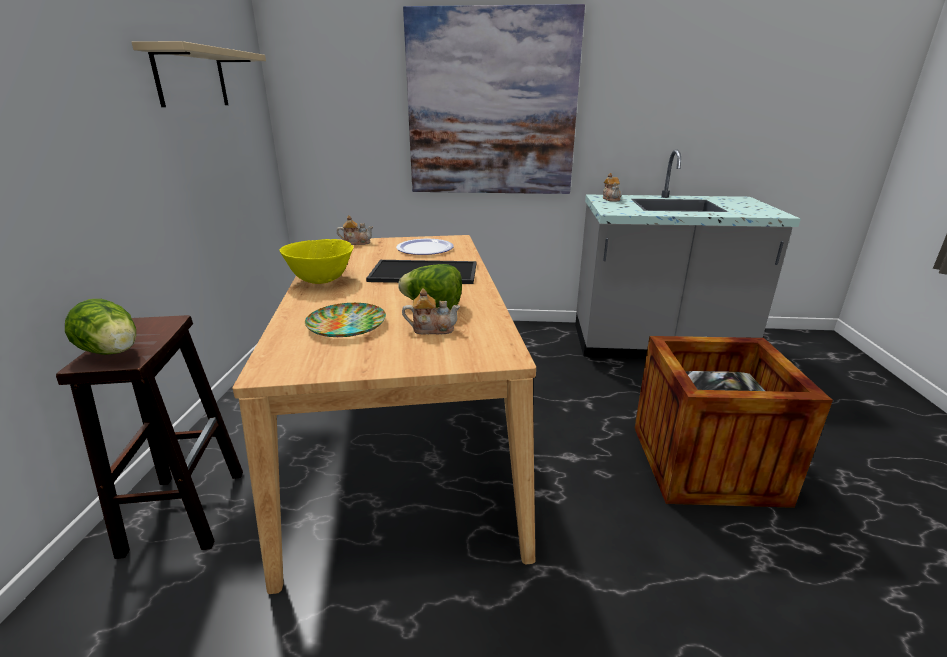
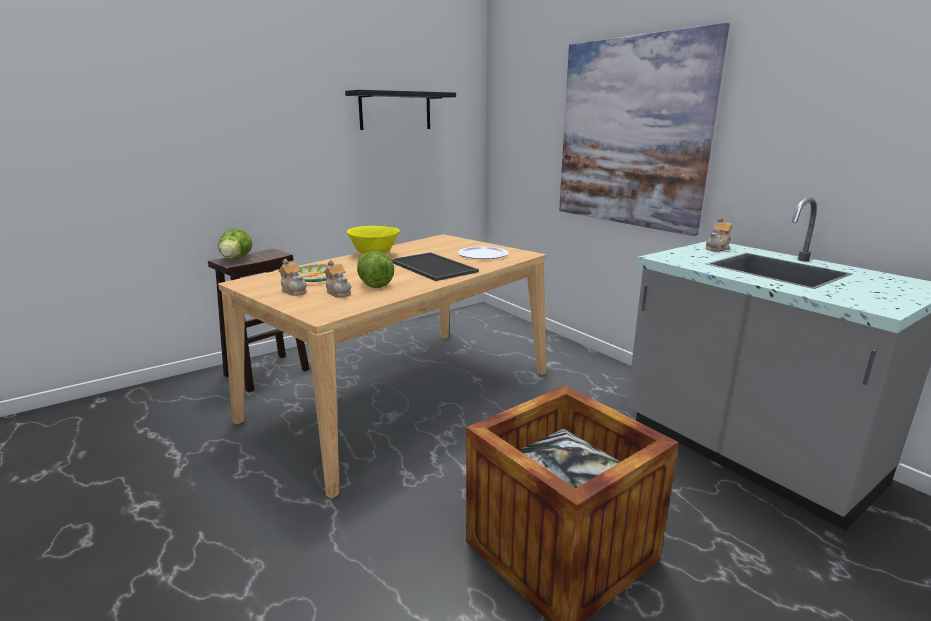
camera: 50 degrees right, 5 degrees down
beige shelf [132,41,266,107] -> black shelf [345,90,456,130]
teapot [336,215,373,245] -> teapot moved to [279,259,307,296]

